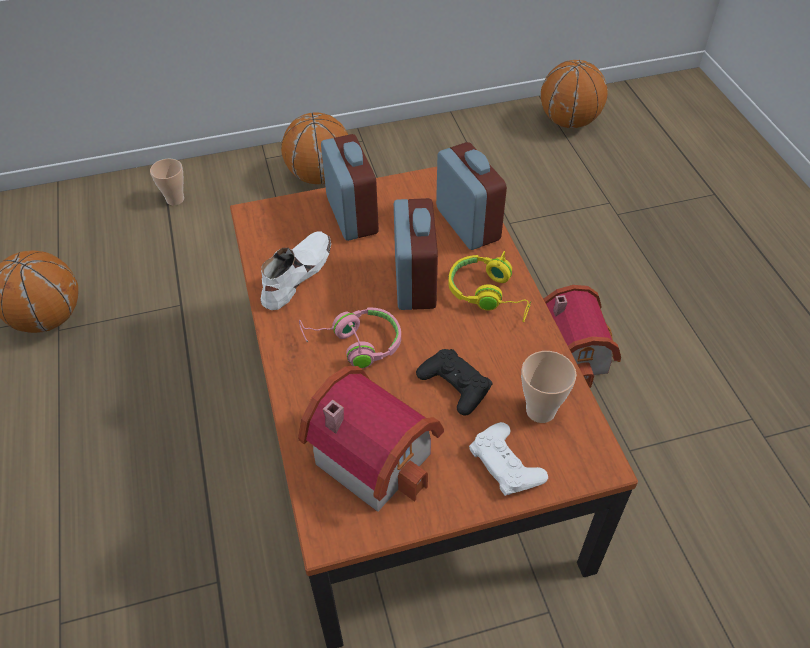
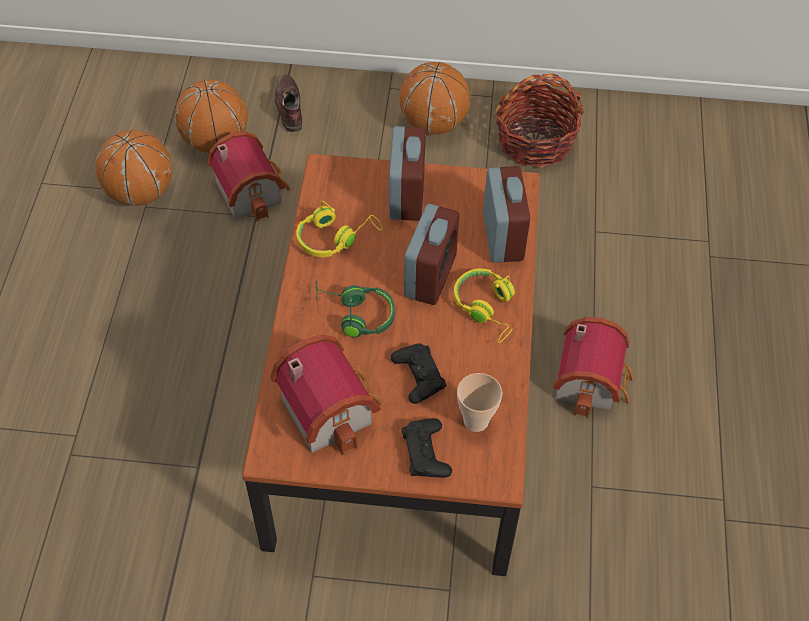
camera: 20 degrees right, 5 degrees up
cup [150,159,184,205] -> brown shoe [275,74,302,132]
white shoe [261,232,331,310] -> yellow headphones [296,201,382,257]
pink headphones [299,307,401,369] -> green headphones [316,280,395,337]
white game controller [469,422,548,496] -> black game controller [402,418,452,478]
basketball [540,60,608,128] -> basketball moved to [174,80,248,153]
none -> toy house [207,131,290,221]
none -> basket [494,74,584,168]

